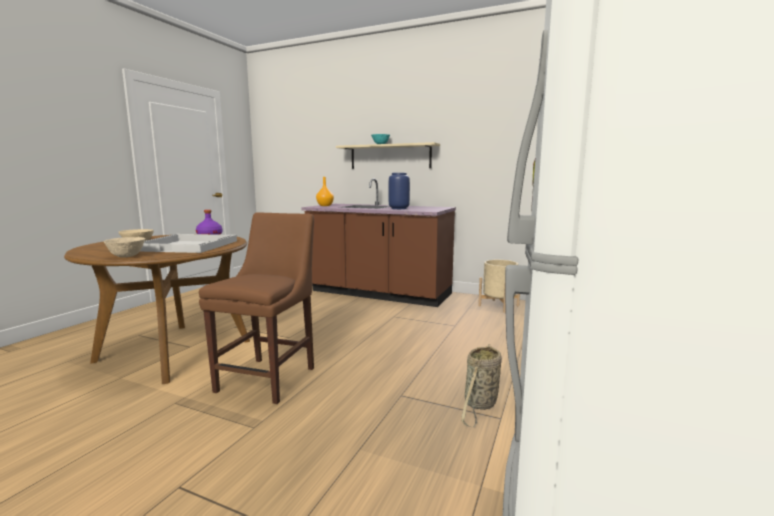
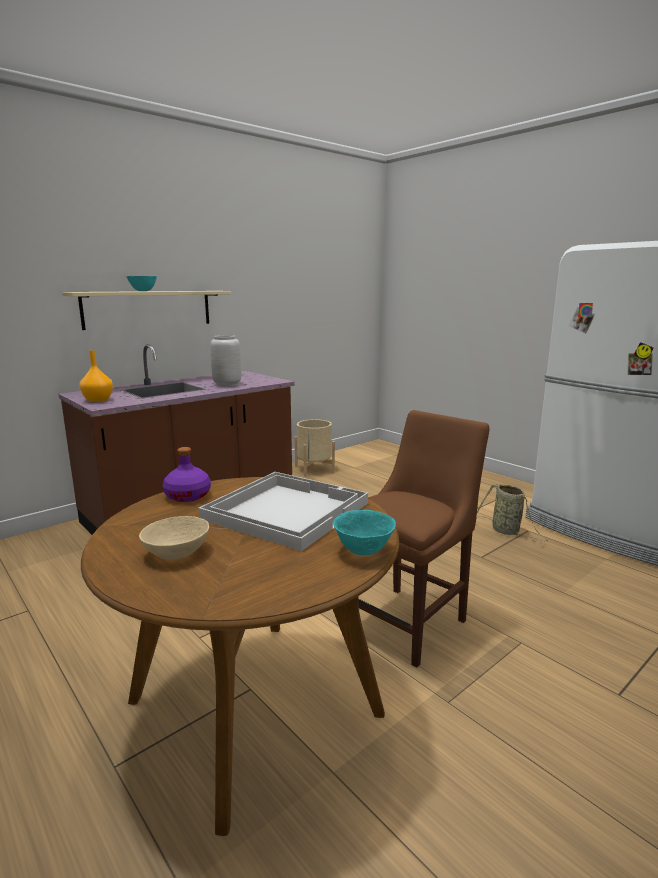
camera: 65 degrees left, 5 degrees up
beige bowl [103,237,145,258] -> turquoise bowl [333,510,396,556]
brown chair [199,212,314,404] -> brown chair turned 90 degrees clockwise [358,410,489,668]
blue vase [388,173,410,209] -> grey vase [210,335,241,387]

